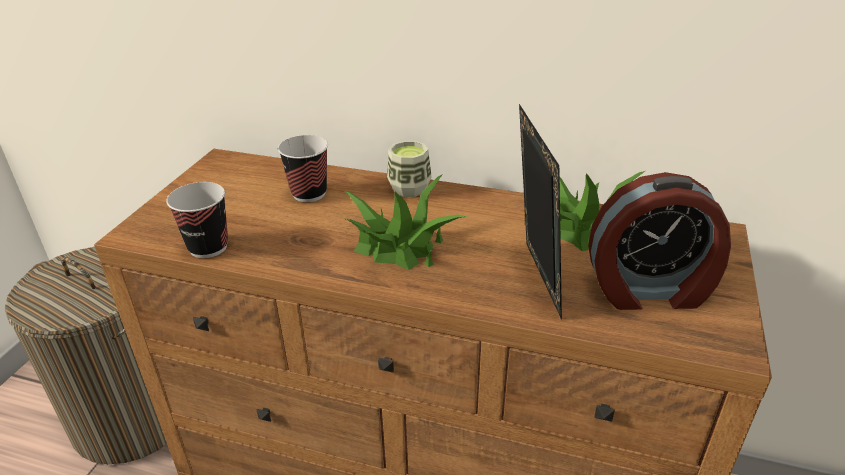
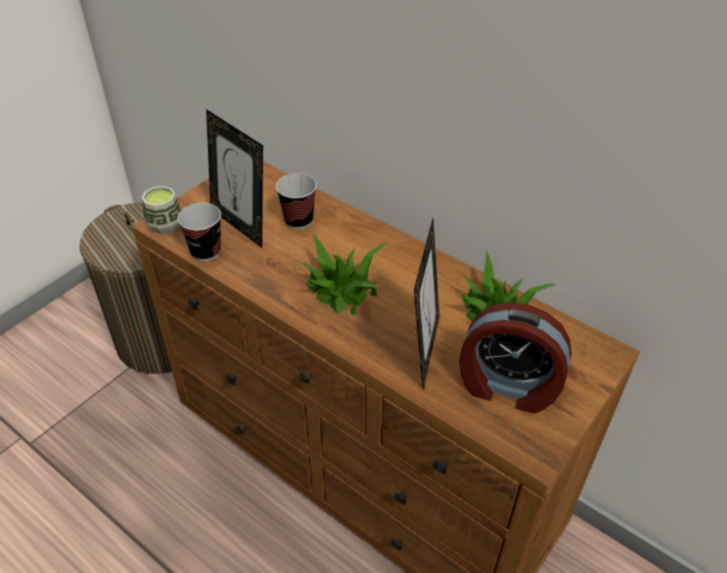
camera: 20 degrees right, 10 degrees up
cup [387,141,432,197] -> cup moved to [142,186,181,234]
none -> picture frame [206,109,263,248]

